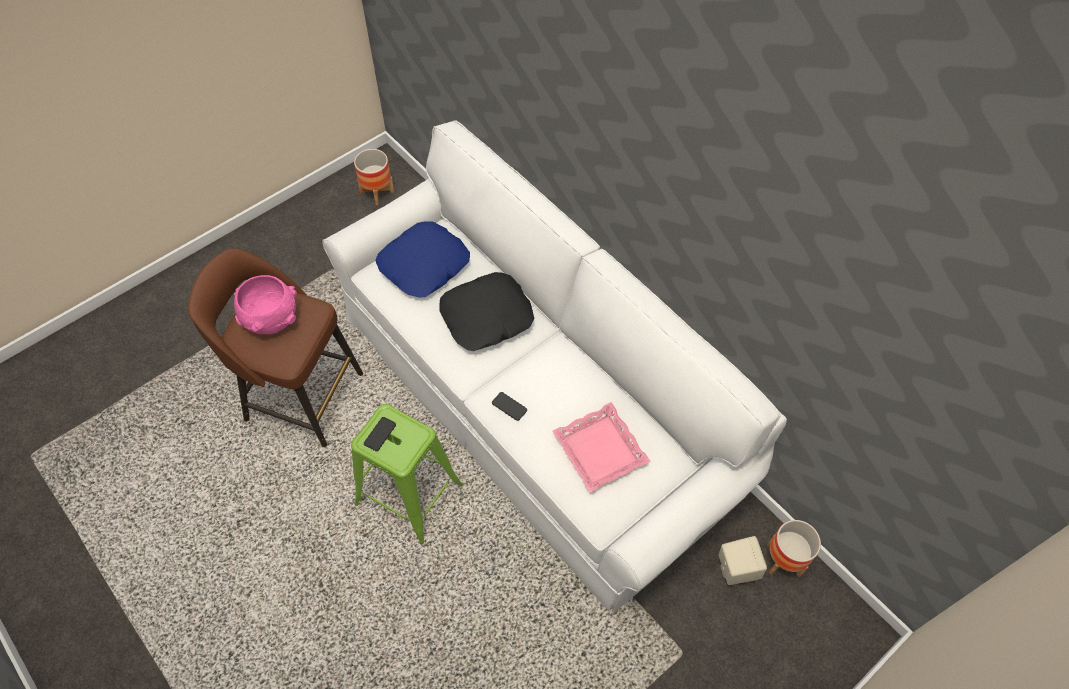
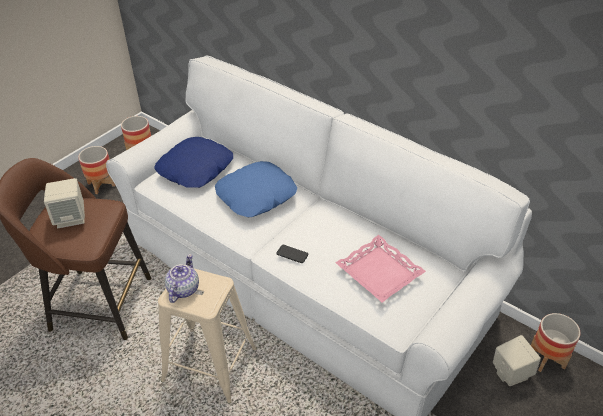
camera: 10 degrees left, 15 degrees down
pink bowl [234,275,297,334] -> beige speaker [44,178,85,228]
green stool [351,404,463,544] -> beige stool [158,268,257,404]
phone [364,417,396,451] -> teapot [165,254,199,303]
black pillow [439,272,534,351] -> blue pillow [215,161,297,217]
none -> planter [78,146,116,194]

